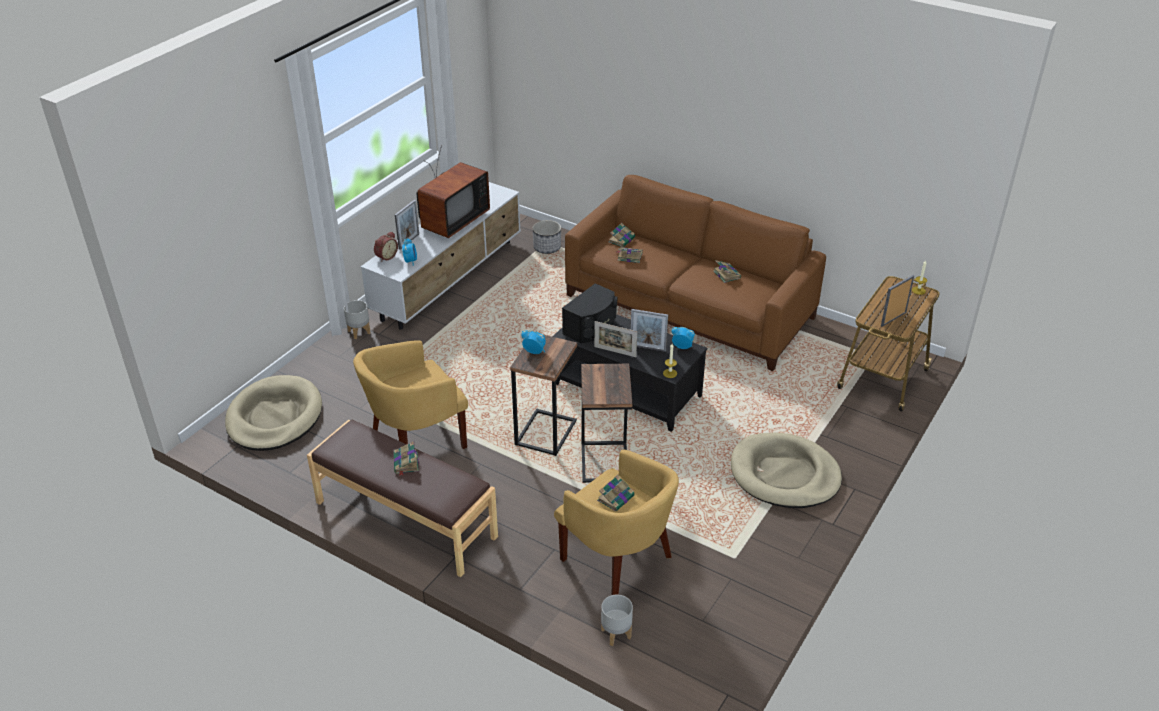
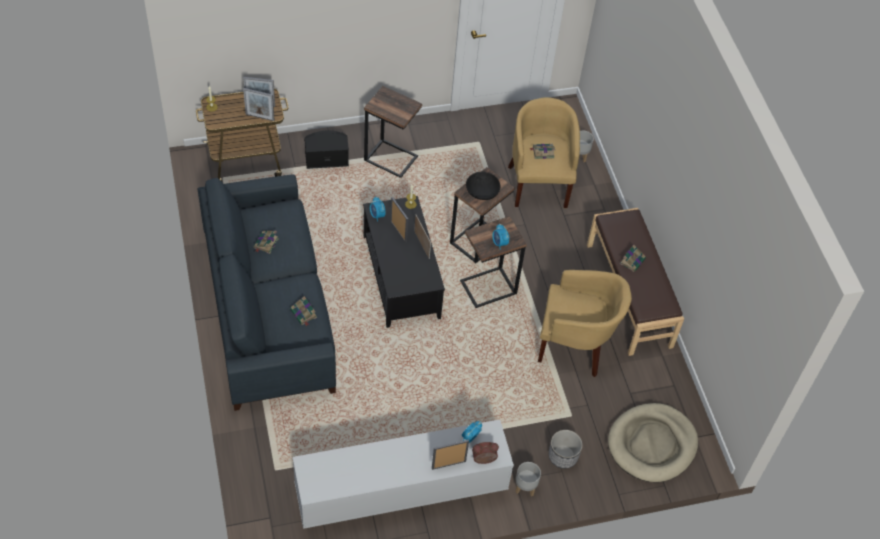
camera: 140 degrees left, 15 degrees up
television [416,145,490,238] -> none
planter [532,220,561,254] -> planter moved to [549,430,583,469]
black speaker [562,283,617,343] -> black speaker moved to [304,131,349,169]
brown sofa [565,175,826,371] -> blue sofa [197,174,336,411]
book [609,223,635,247] -> none
beige dog bed [731,433,842,508] -> side table [364,86,422,178]
none -> picture frame [243,88,275,121]
none -> black bowl [466,171,500,200]

